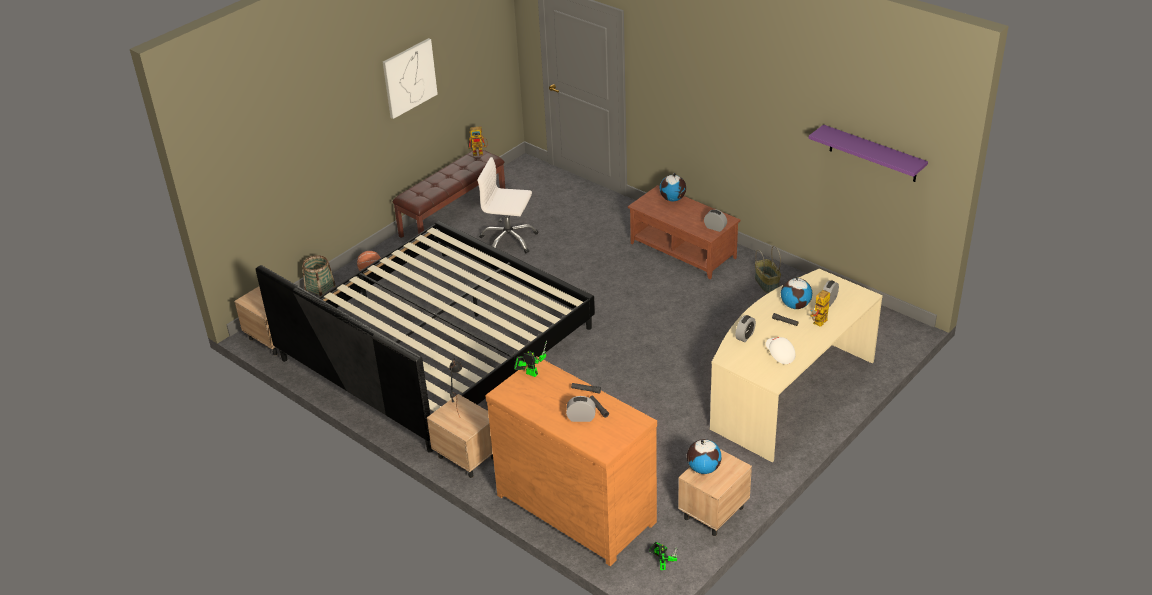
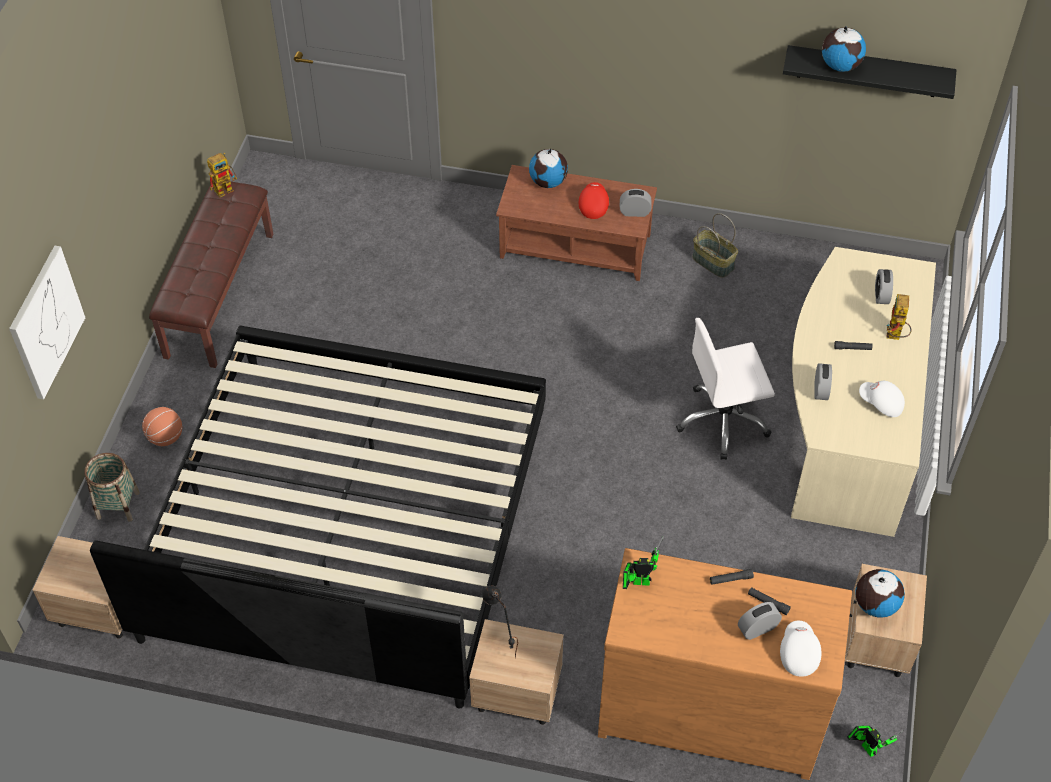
camera: 30 degrees left, 15 degrees up
picture [383,38,438,119] -> picture moved to [9,245,85,400]
white office chair [477,157,538,254] -> white office chair moved to [676,318,775,460]
globe [781,277,812,309] -> globe moved to [822,26,866,72]
purple shelf [809,124,928,182] -> black shelf [783,45,957,99]
none -> red cap [579,182,609,219]
none -> white cap [780,621,821,677]

